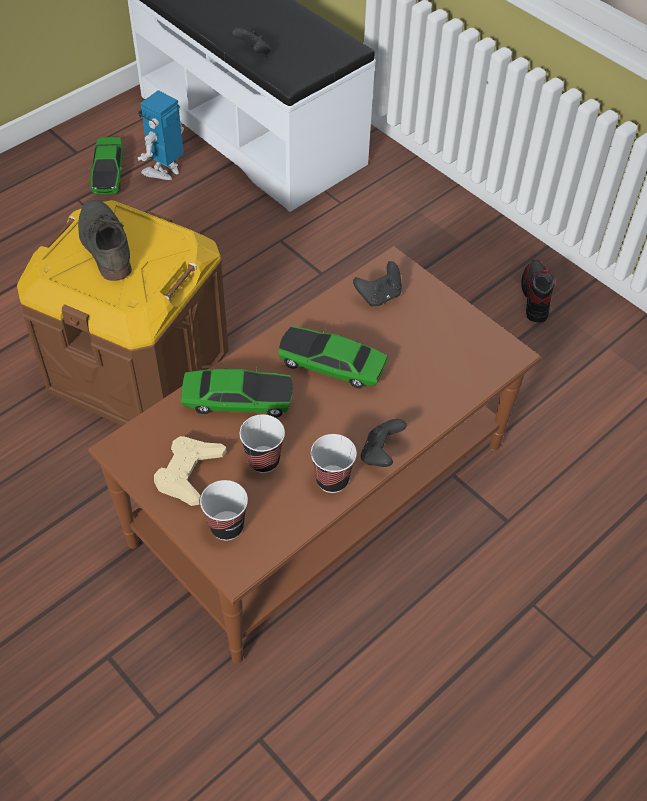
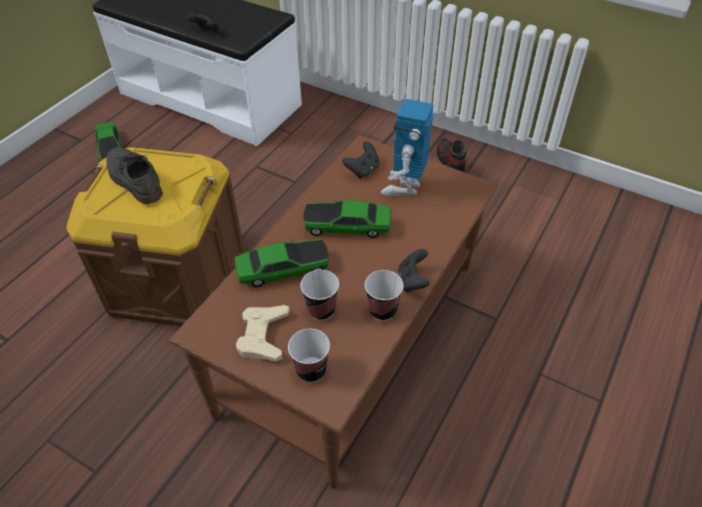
camera: 15 degrees left, 5 degrees down
toy robot [138,90,184,180] -> toy robot moved to [381,99,434,196]

